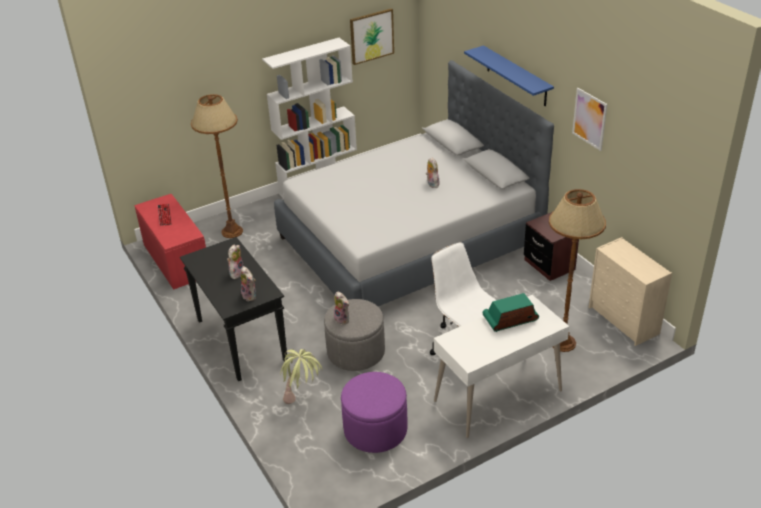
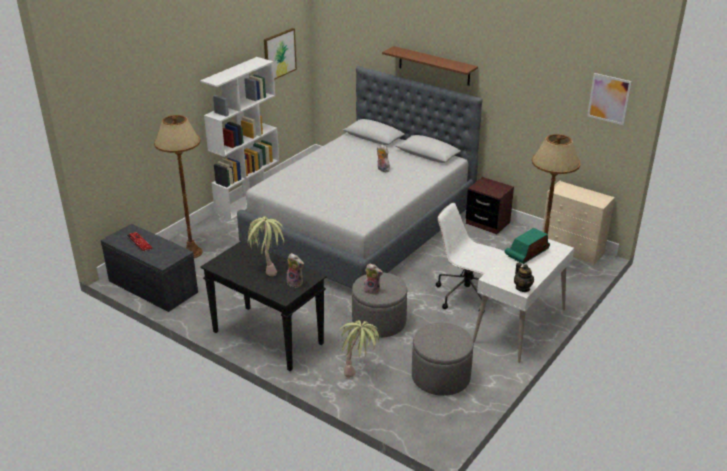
camera: 25 degrees left, 5 degrees down
red bench [135,194,206,290] -> grey bench [101,224,198,312]
plush toy [227,245,243,279] -> potted plant [245,216,284,276]
purple ottoman [341,372,407,453] -> grey ottoman [412,322,474,396]
blue shelf [464,45,554,106] -> brown shelf [382,46,478,86]
picture [572,88,607,151] -> picture moved to [587,73,632,125]
none -> teapot [514,263,534,292]

